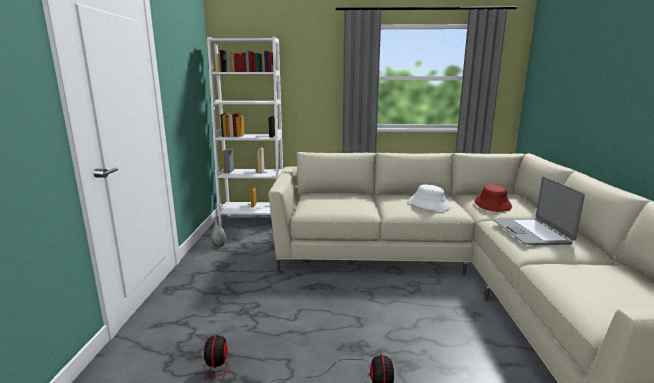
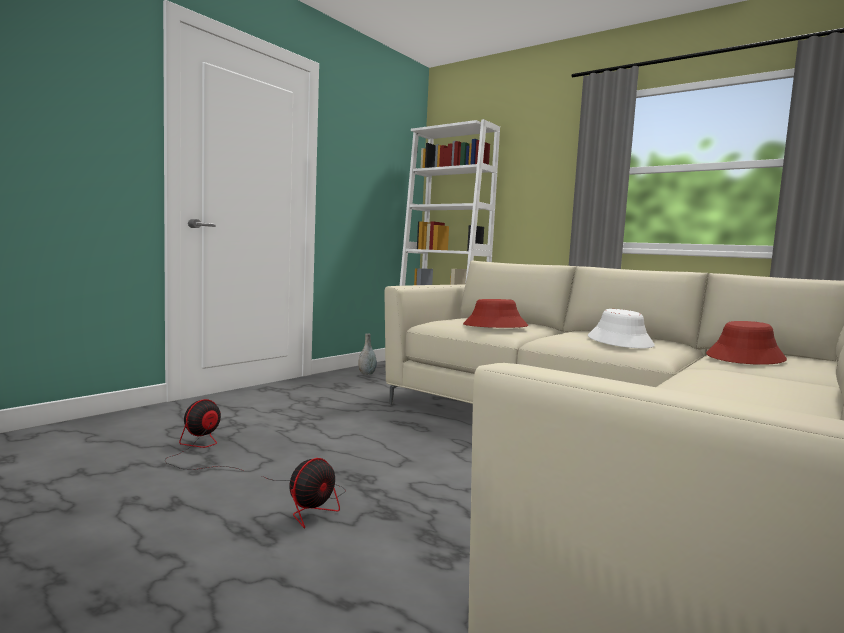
camera: 35 degrees right, 10 degrees down
laptop [494,177,585,245] -> none
none -> red hat [463,299,529,328]

